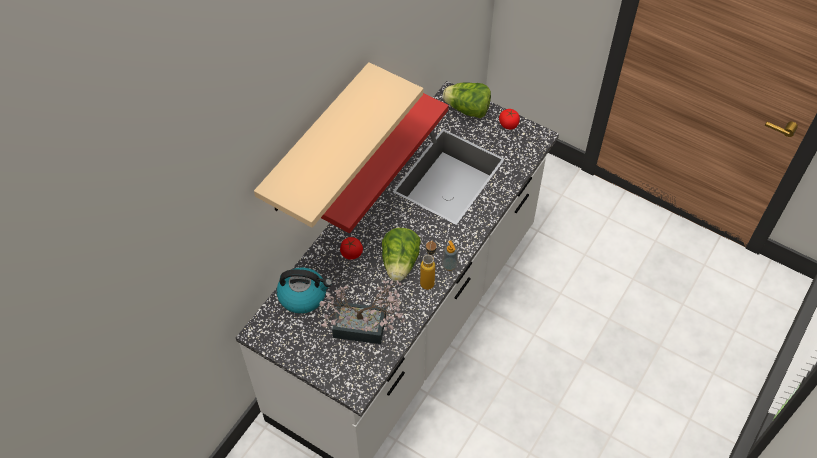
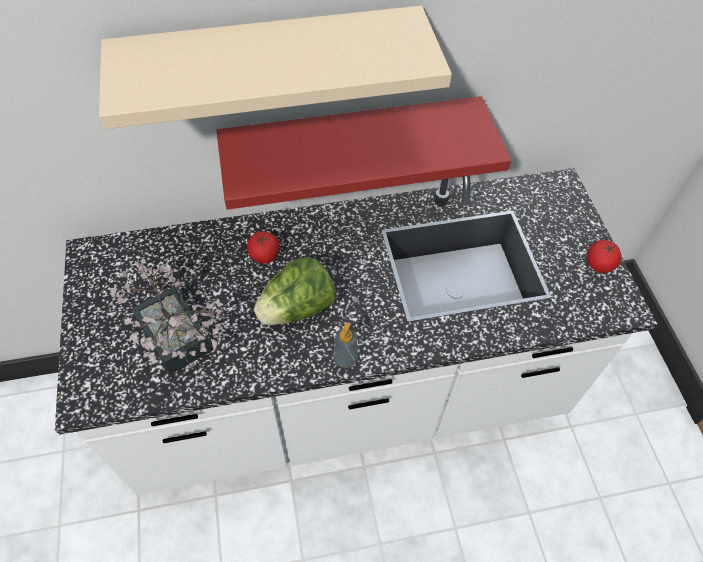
camera: 45 degrees right, 0 degrees up
kettle [277,267,332,314] -> none
bottle [420,239,437,290] -> none
lettuce [443,82,491,118] -> none

